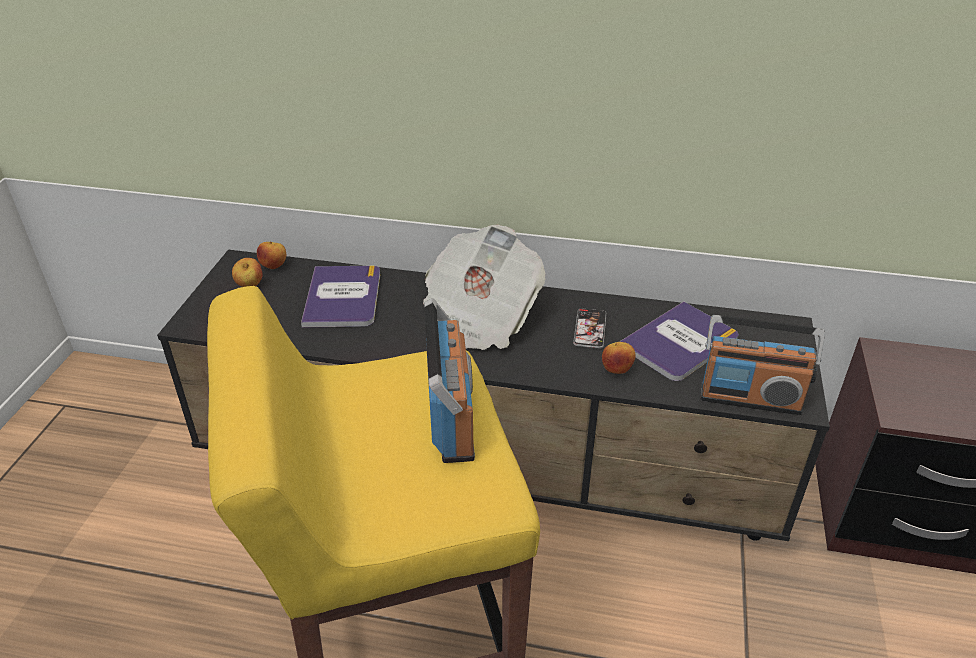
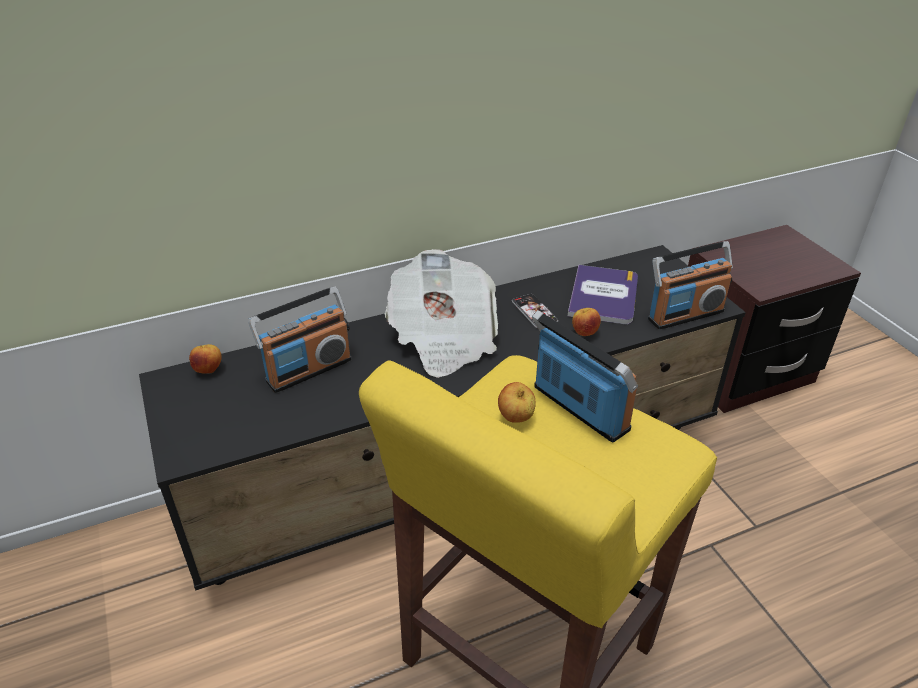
camera: 35 degrees left, 0 degrees up
apple [232,258,263,287] -> apple moved to [498,382,536,423]
book [301,266,380,328] -> radio [248,287,352,393]

